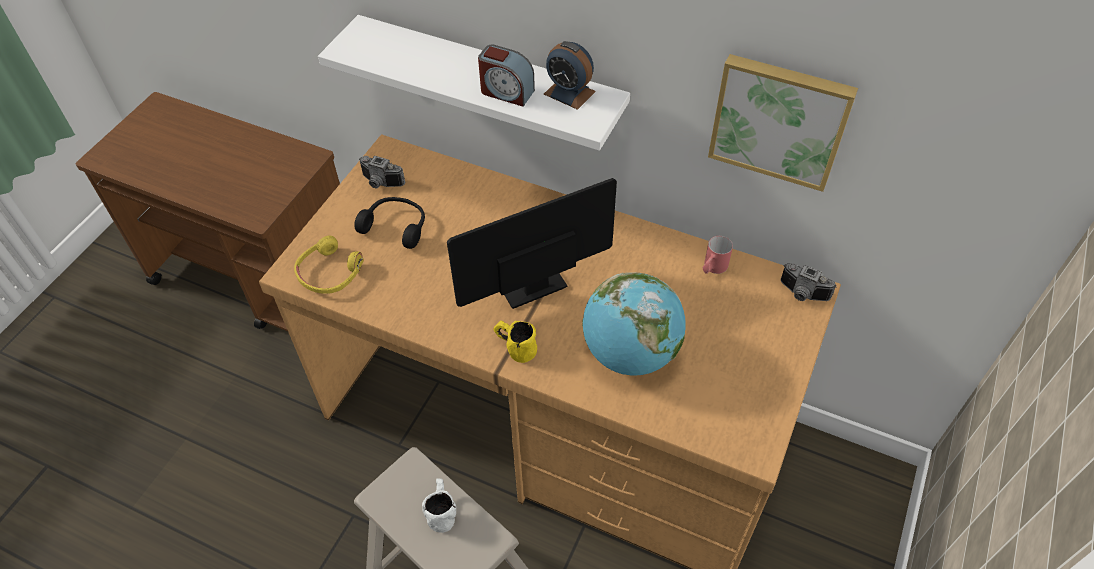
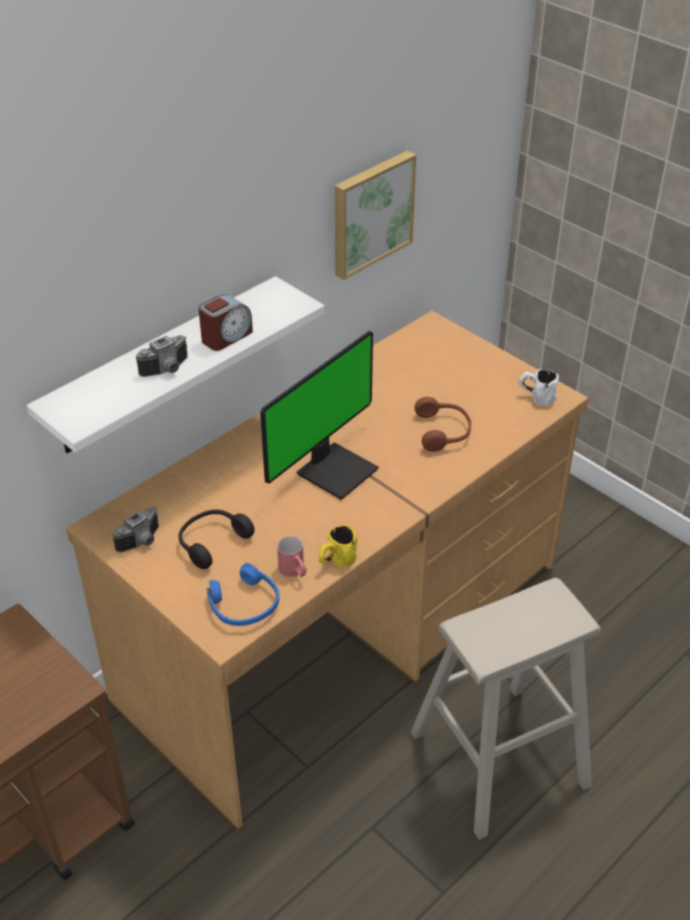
camera: 70 degrees left, 10 degrees down
yellow headphones [294,236,364,294] -> blue headphones [206,563,279,626]
white mug [422,478,456,533] -> white mug moved to [518,369,559,406]
monitor [447,178,617,309] -> monitor turned 135 degrees counterclockwise [260,331,379,500]
yellow mug [493,321,537,363] -> yellow mug moved to [318,525,357,567]
alarm clock [544,41,596,110] -> none
globe [582,272,686,376] -> brown headphones [414,397,471,452]
red mug [703,236,733,274] -> red mug moved to [277,536,307,577]
camera [781,263,837,301] -> camera moved to [136,335,188,377]

